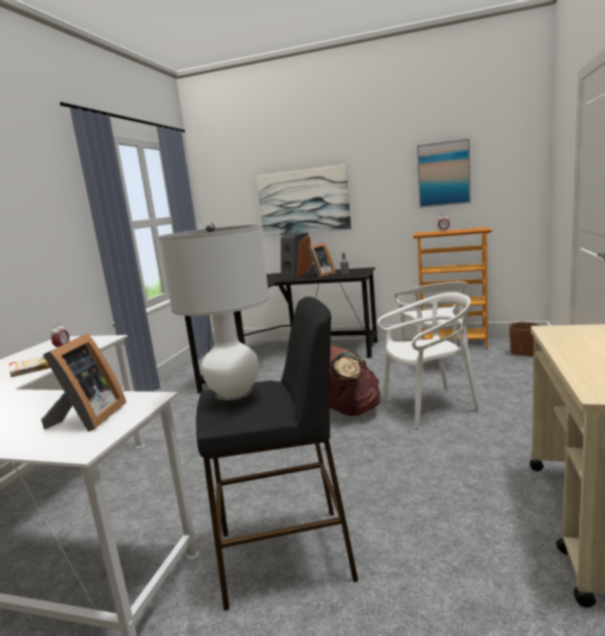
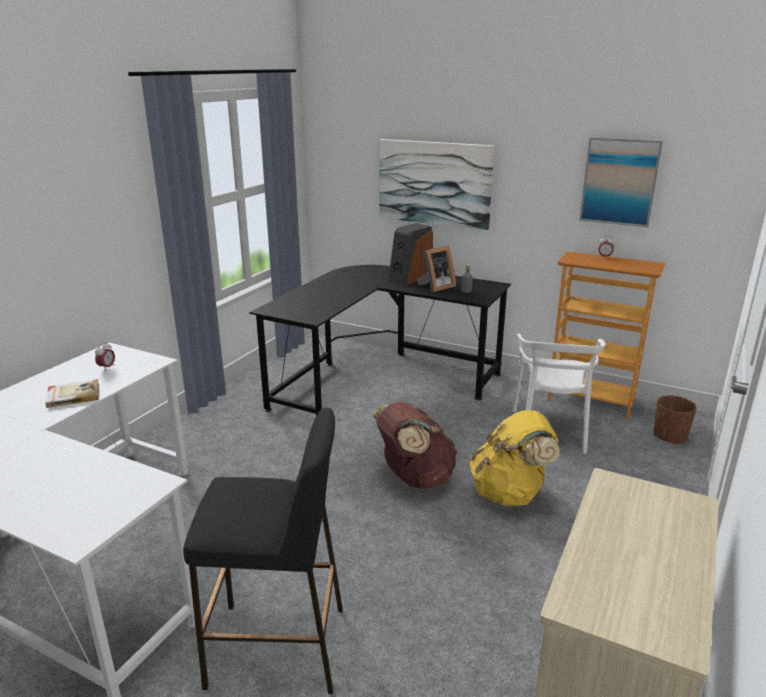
camera: 10 degrees right, 10 degrees up
picture frame [41,333,126,432] -> none
white table lamp [159,223,270,407] -> none
white chair [377,292,480,429] -> yellow backpack [469,410,560,506]

